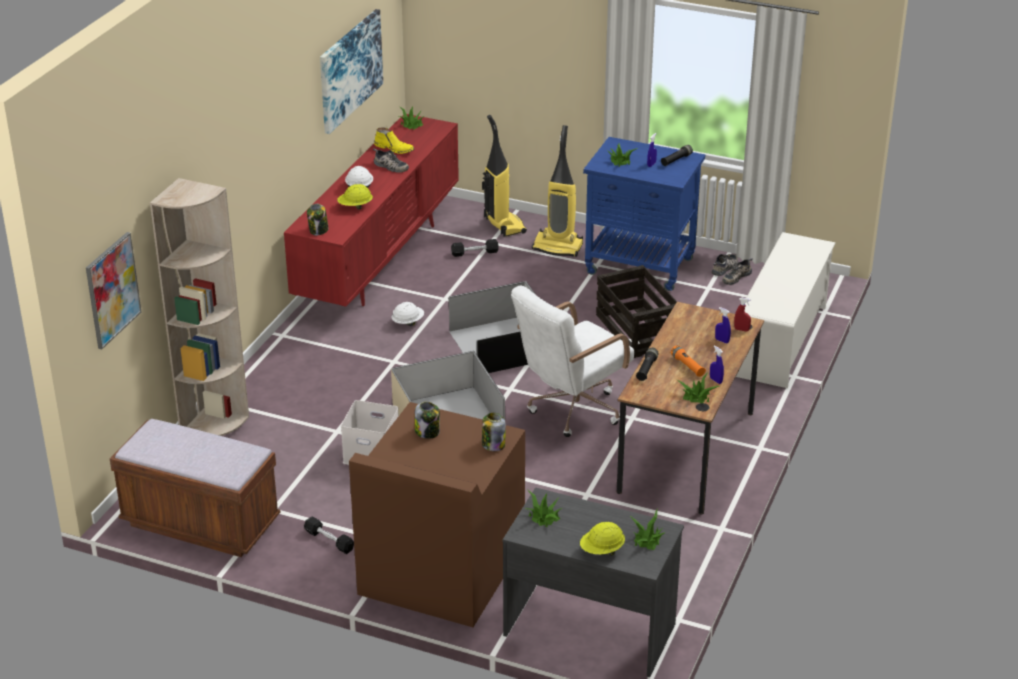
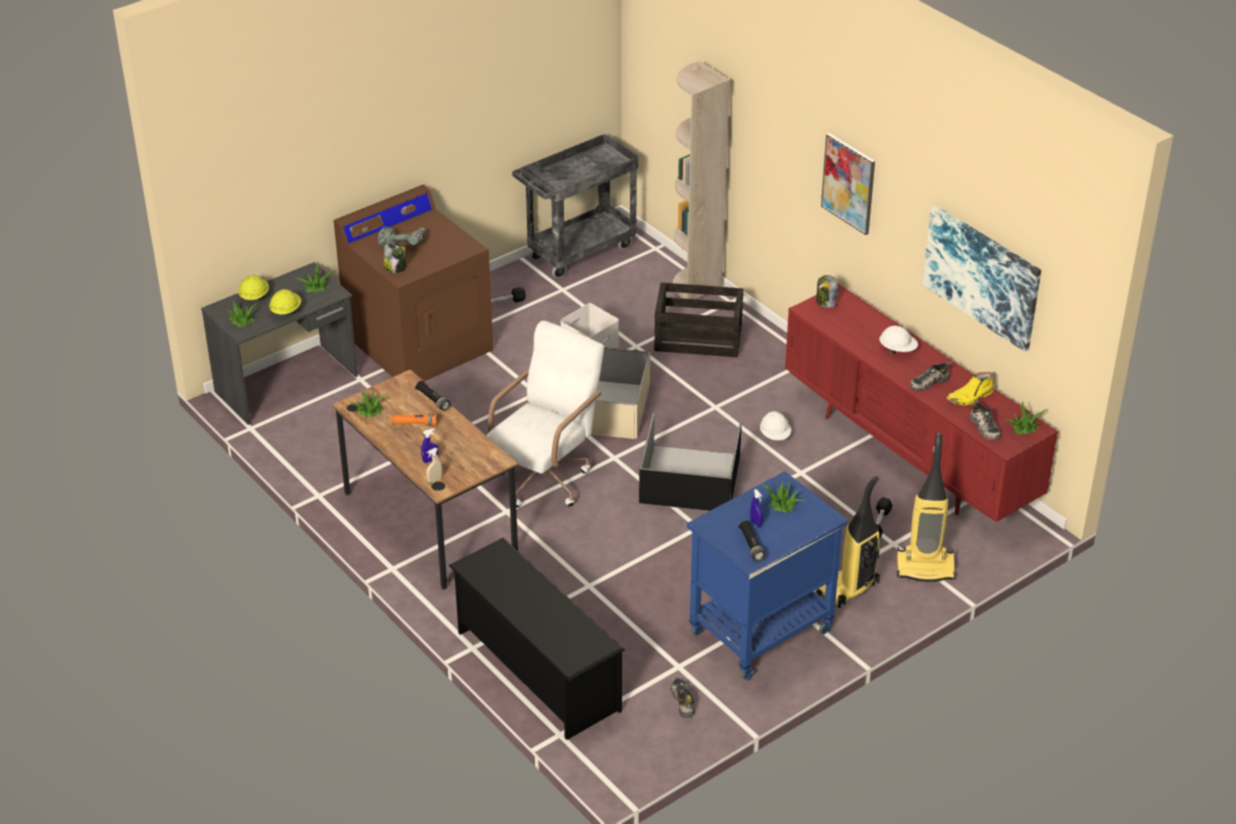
camera: 120 degrees right, 5 degrees up
picture [86,232,141,349] -> picture moved to [821,133,875,235]
brown bench [110,419,280,557] -> grey cart [512,134,638,279]
yellow hard hat [337,184,373,210] -> yellow hard hat moved to [269,289,301,314]
jar [415,402,440,439] -> none
white office chair [511,286,634,437] -> white office chair turned 45 degrees clockwise [487,320,604,508]
crate [596,265,677,358] -> crate moved to [654,282,743,357]
blue spray bottle [710,345,724,384] -> none
shoe [712,254,738,276] -> shoe moved to [970,399,1001,440]
red spray bottle [734,298,751,331] -> beige spray bottle [426,448,442,483]
white shoe rack [736,232,836,388] -> black shoe rack [449,538,625,740]
none -> power drill [379,227,425,246]

